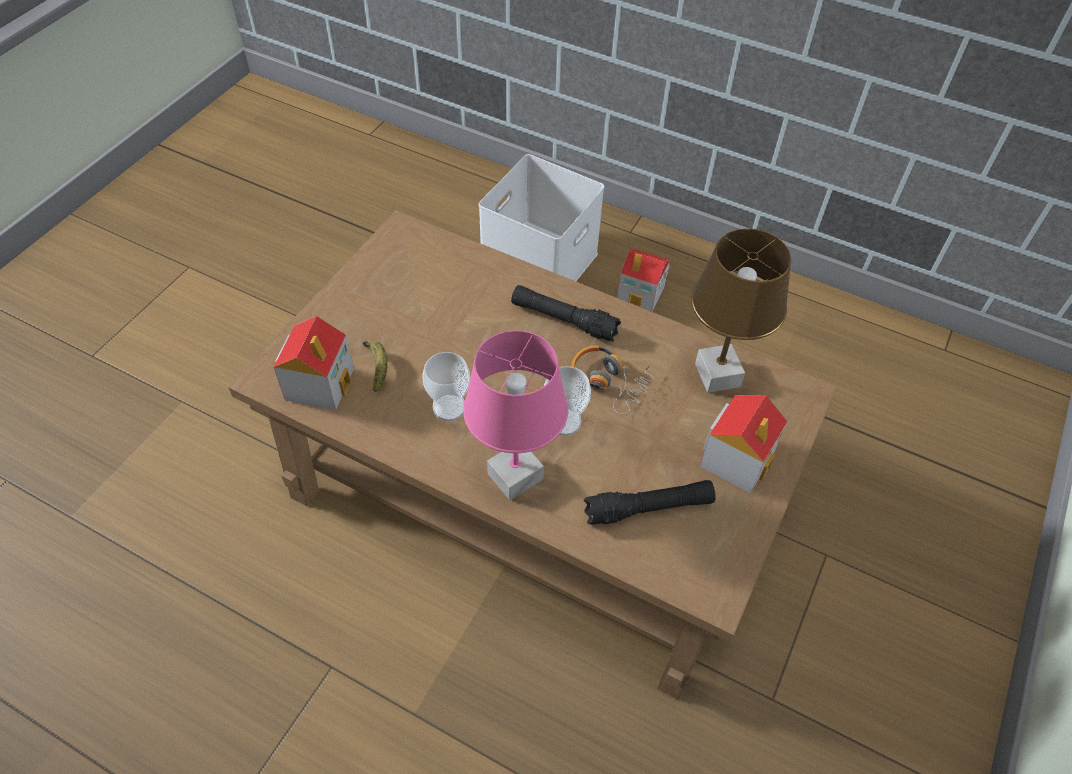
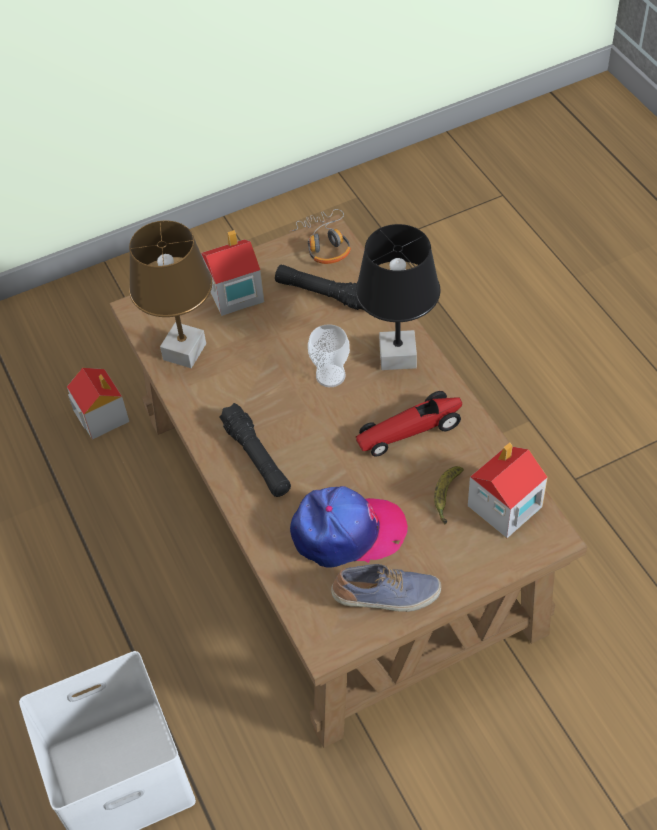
camera: 140 degrees left, 0 degrees up
cup [422,352,470,421] -> toy car [356,391,462,457]
pink table lamp [463,330,568,500] -> black table lamp [356,224,440,370]
headphones [571,345,654,415] -> headphones moved to [289,209,351,264]
toy house [617,249,670,312] -> toy house moved to [67,368,129,439]
none -> cap [290,486,408,568]
none -> shoe [331,564,441,612]

